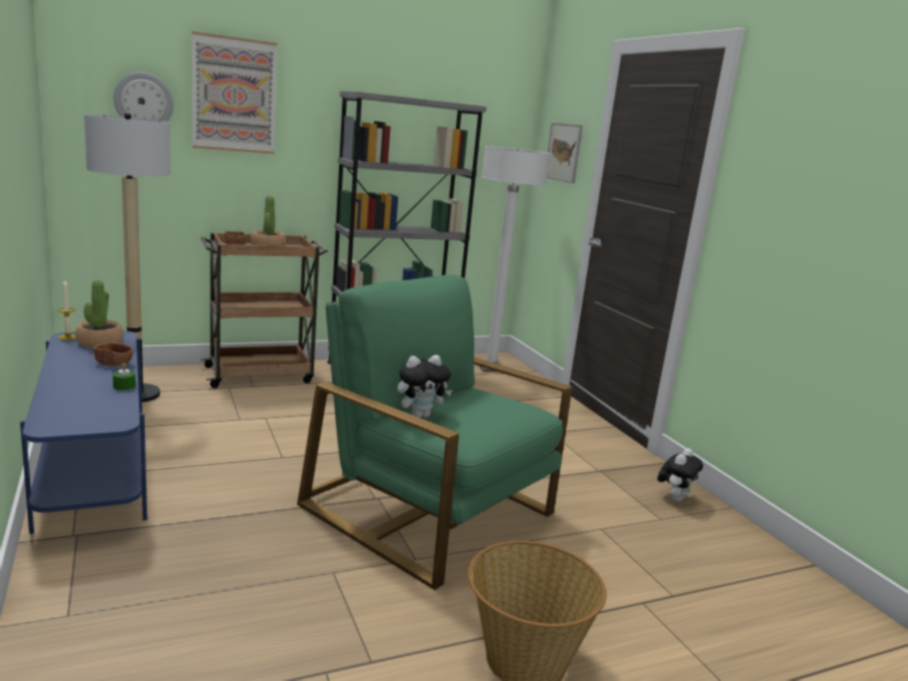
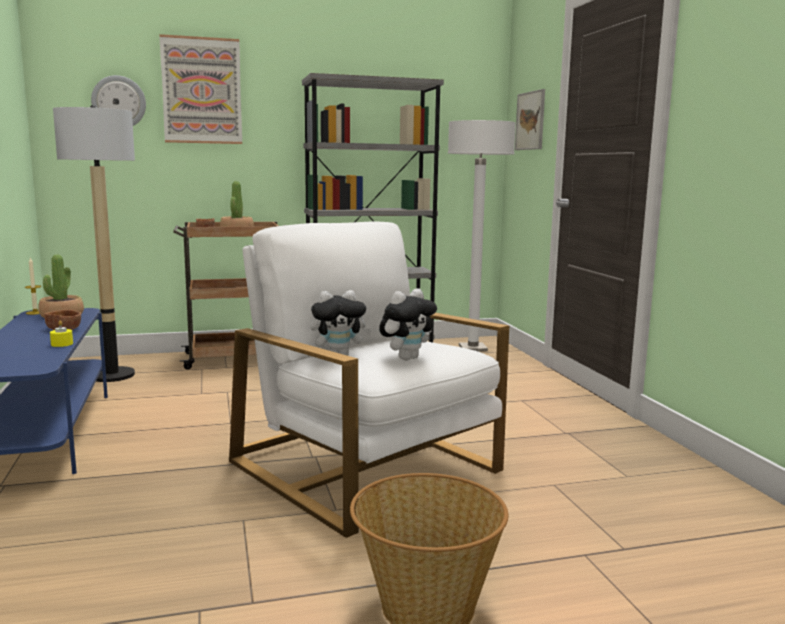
camera: 10 degrees right, 5 degrees down
green candle [113,363,136,390] -> yellow candle [50,321,73,347]
green armchair [297,275,572,590] -> white armchair [229,222,509,538]
plush toy [657,448,703,502] -> plush toy moved to [379,288,437,360]

